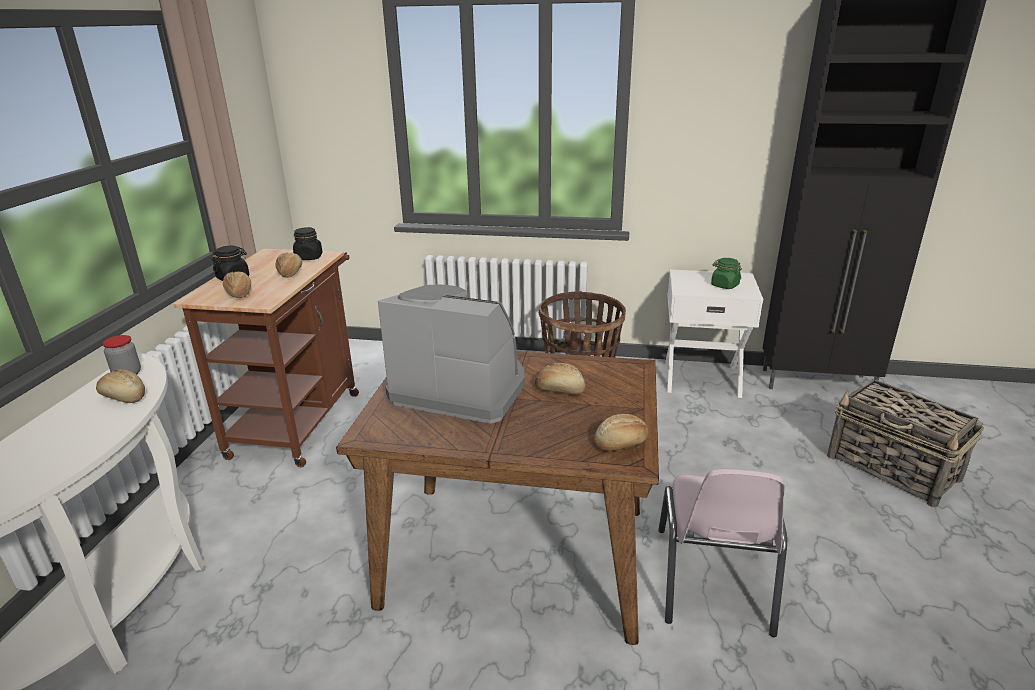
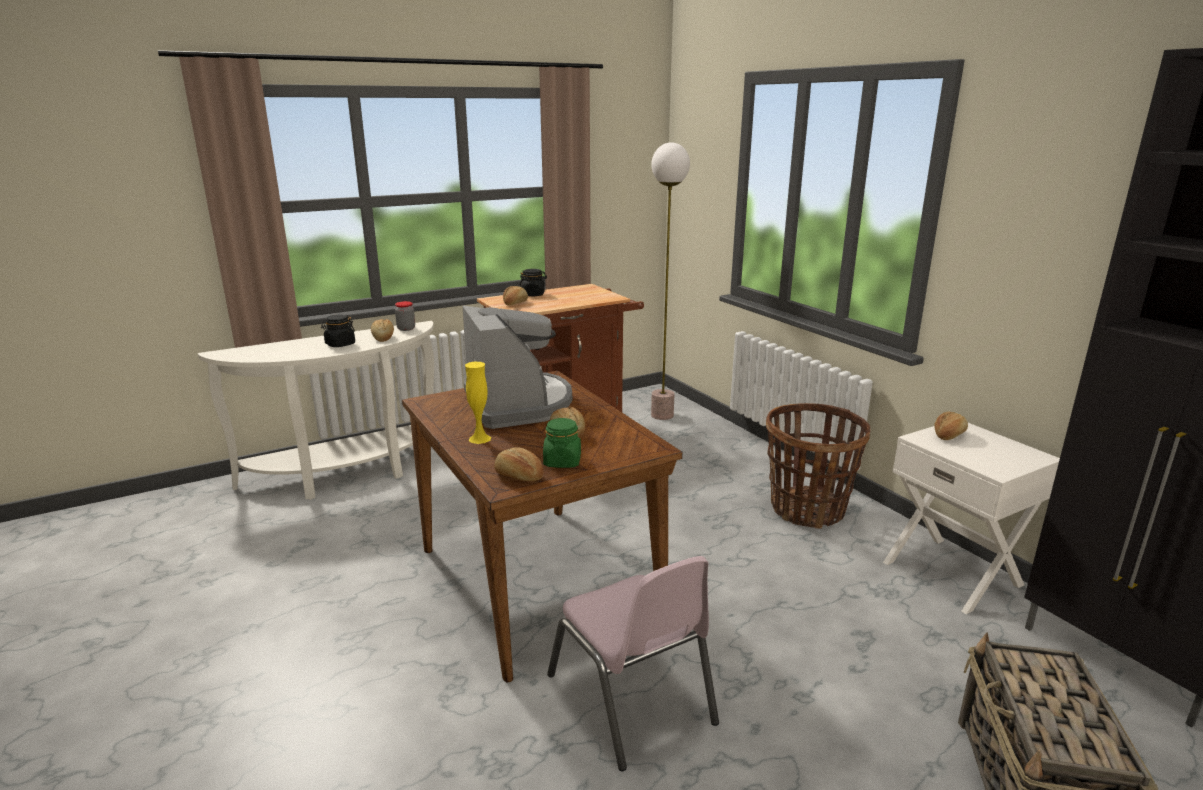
camera: 50 degrees right, 5 degrees down
bread [275,253,302,278] -> bread moved to [934,412,968,440]
black jar [293,227,322,260] -> black jar moved to [321,315,355,347]
pink chair [658,469,787,637] -> pink chair turned 90 degrees counterclockwise [547,556,719,771]
green jar [711,258,742,289] -> green jar moved to [543,418,581,468]
none -> yellow vase [465,362,491,444]
none -> floor lamp [651,142,690,420]

